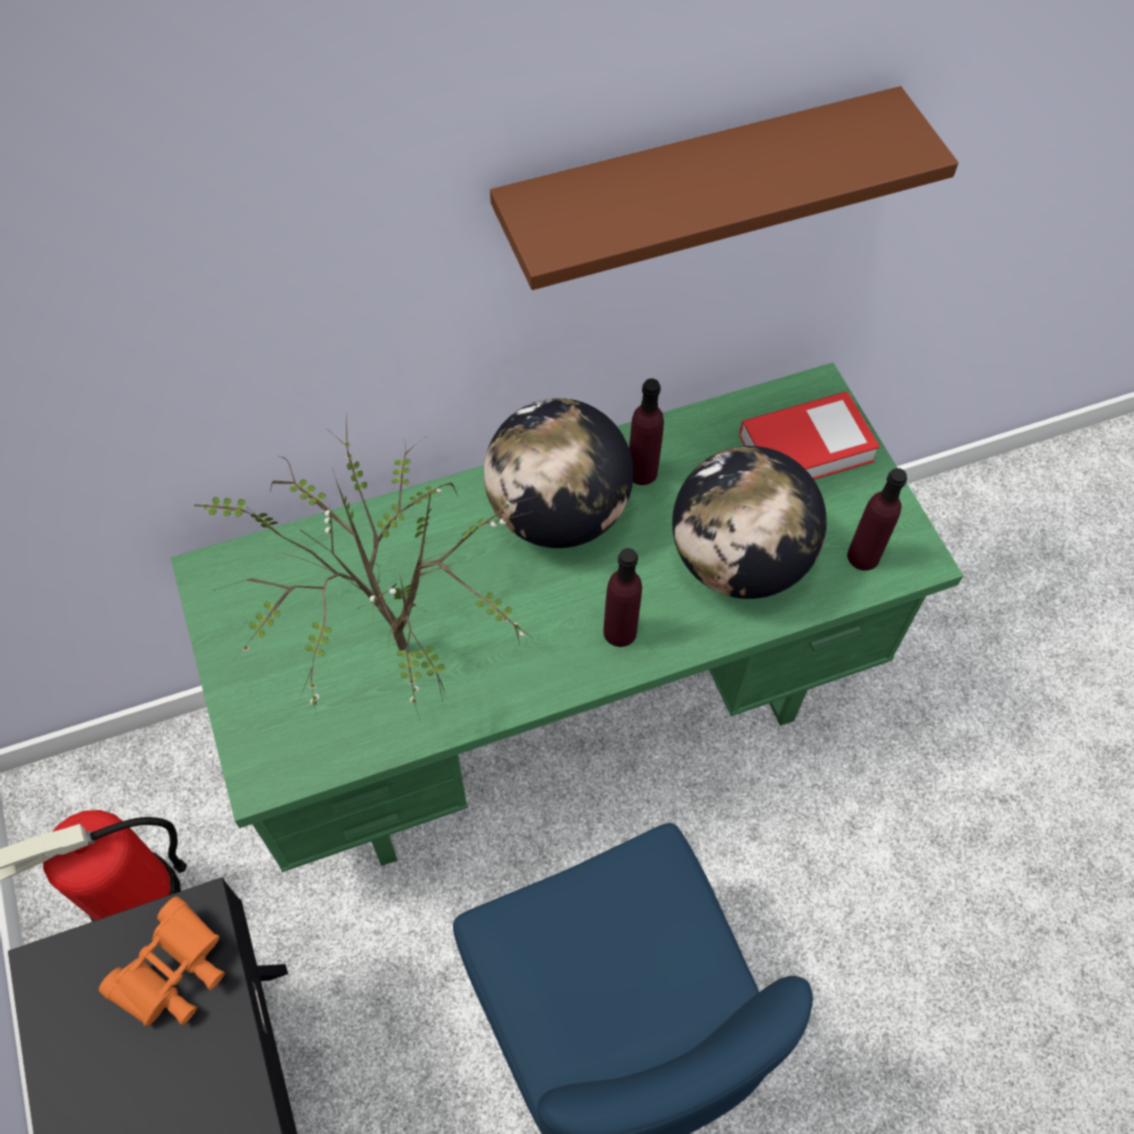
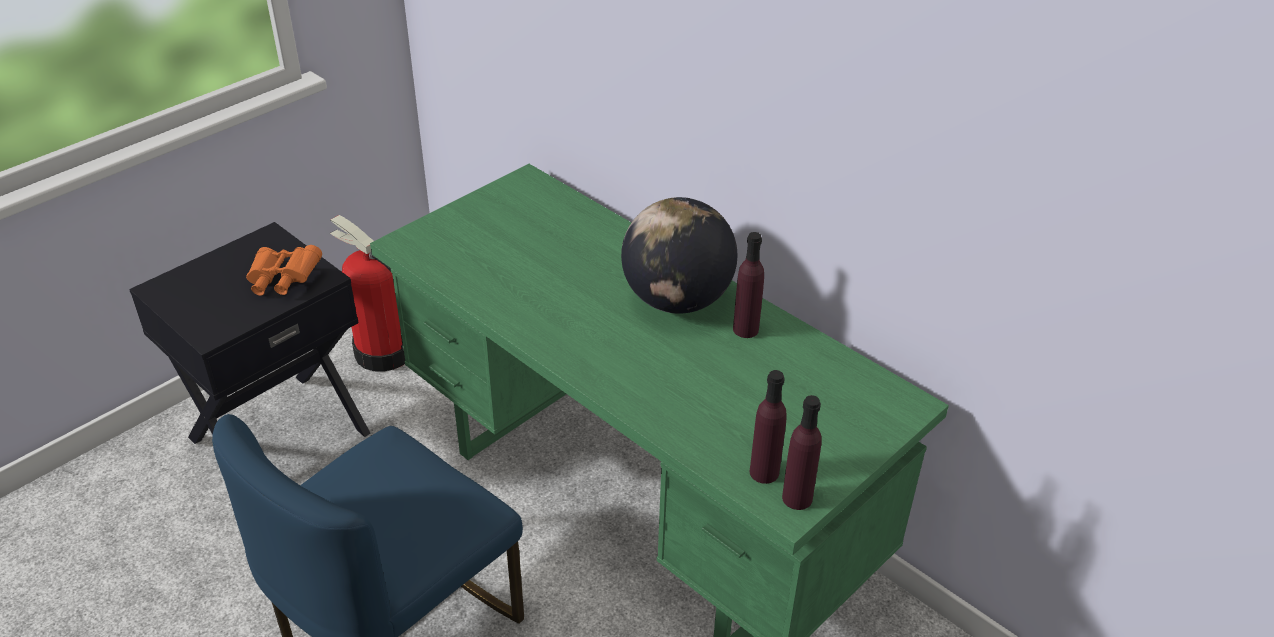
camera: 65 degrees right, 20 degrees down
potted plant [194,416,537,719] -> none
brown shelf [490,86,958,290] -> none
purple bottle [603,548,642,647] -> purple bottle moved to [782,395,822,510]
globe [672,446,827,599] -> none
book [739,391,880,480] -> none

